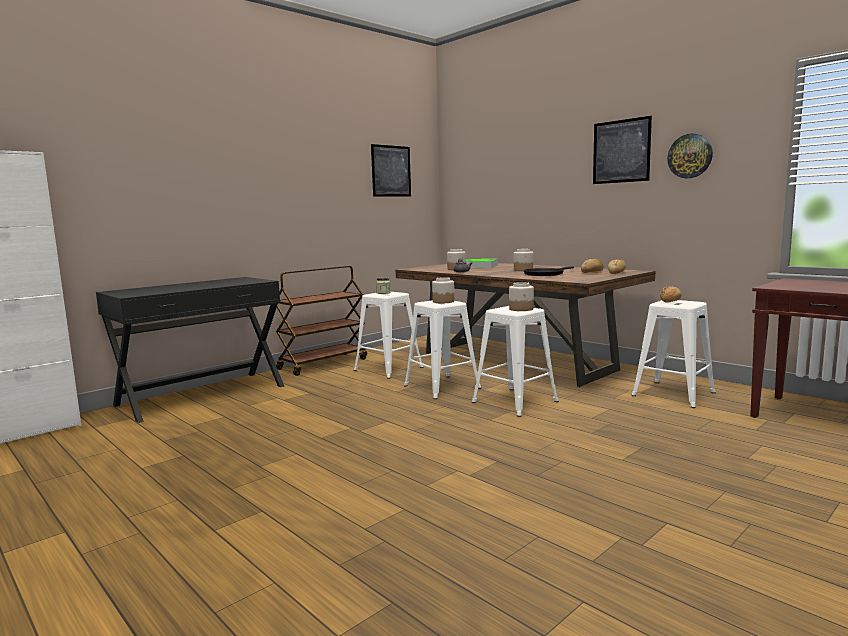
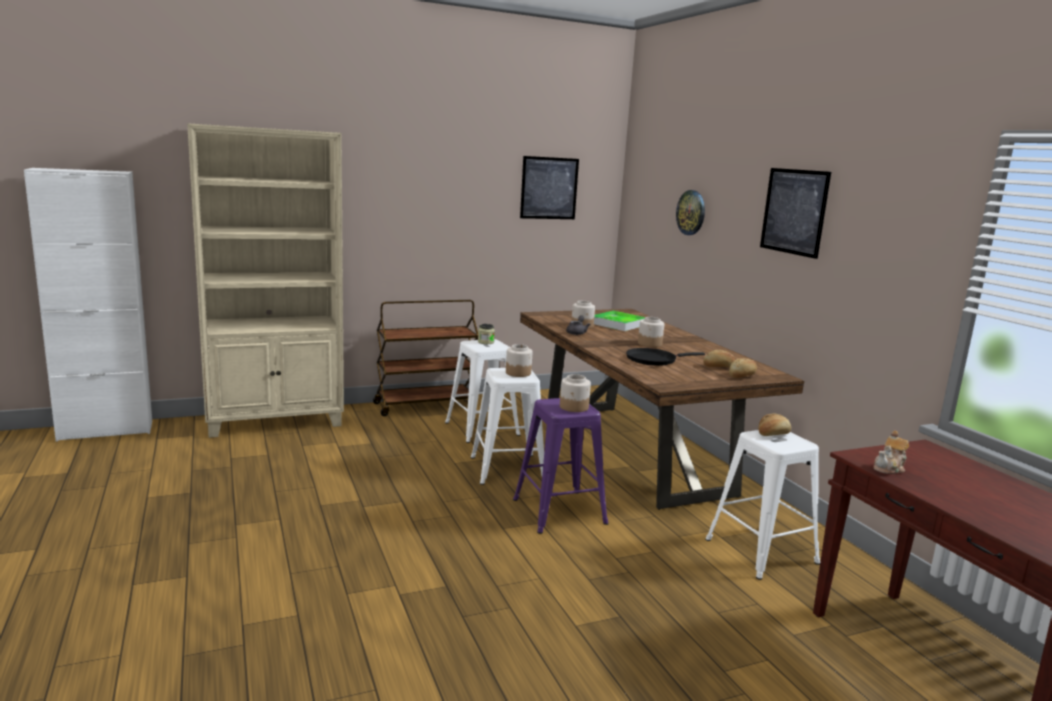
camera: 20 degrees right, 5 degrees up
black console table [96,277,284,423] -> beige bookcase [187,123,344,438]
white stool [472,306,559,417] -> purple stool [513,398,609,534]
wall clock [667,133,713,178] -> wall clock moved to [676,190,705,235]
none -> teapot [873,430,909,474]

